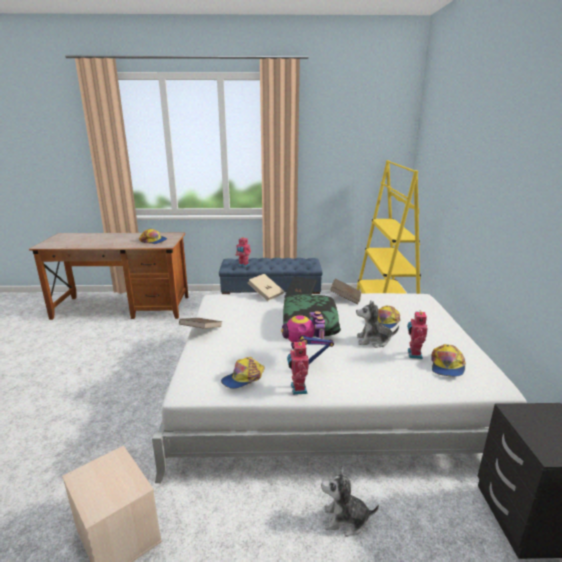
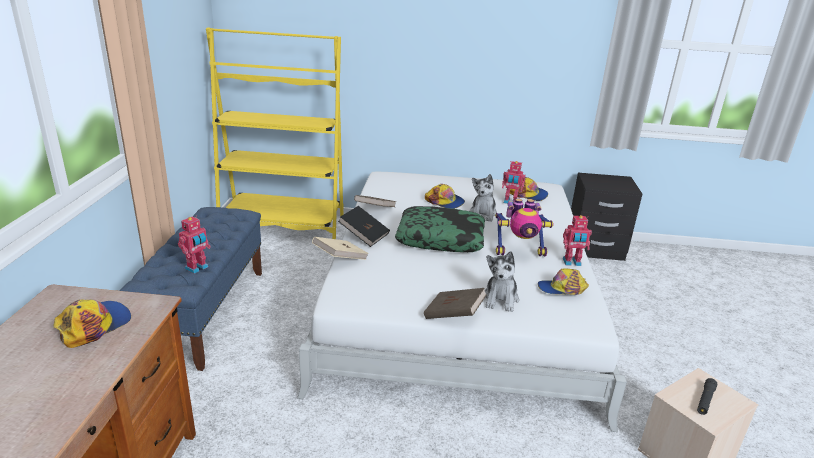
camera: 85 degrees left, 5 degrees up
cap [221,357,264,389] -> cap turned 120 degrees clockwise [538,268,589,295]
plush toy [321,466,379,537] -> plush toy moved to [485,251,519,312]
none -> black flashlight [697,378,717,415]

